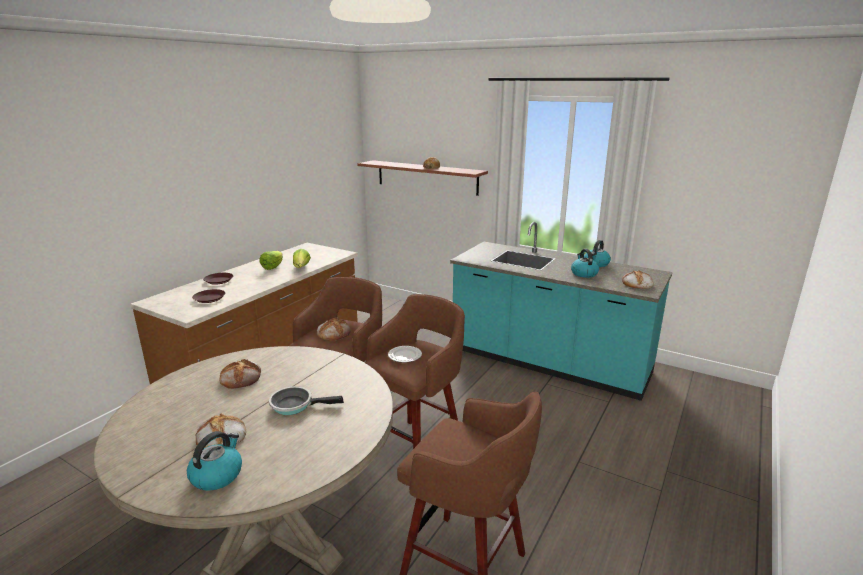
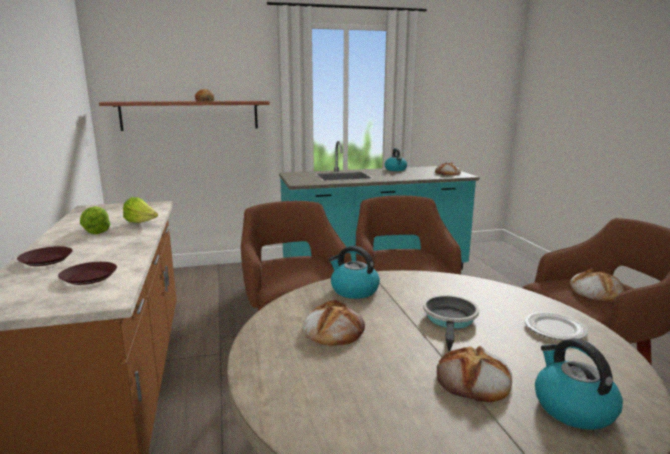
camera: 45 degrees left, 5 degrees down
frying pan [269,386,344,415] -> frying pan turned 150 degrees clockwise [423,295,479,351]
bread [317,317,351,341] -> bread moved to [570,268,625,301]
plate [388,346,422,363] -> plate moved to [525,312,588,340]
kettle [571,249,599,278] -> kettle moved to [329,246,380,299]

